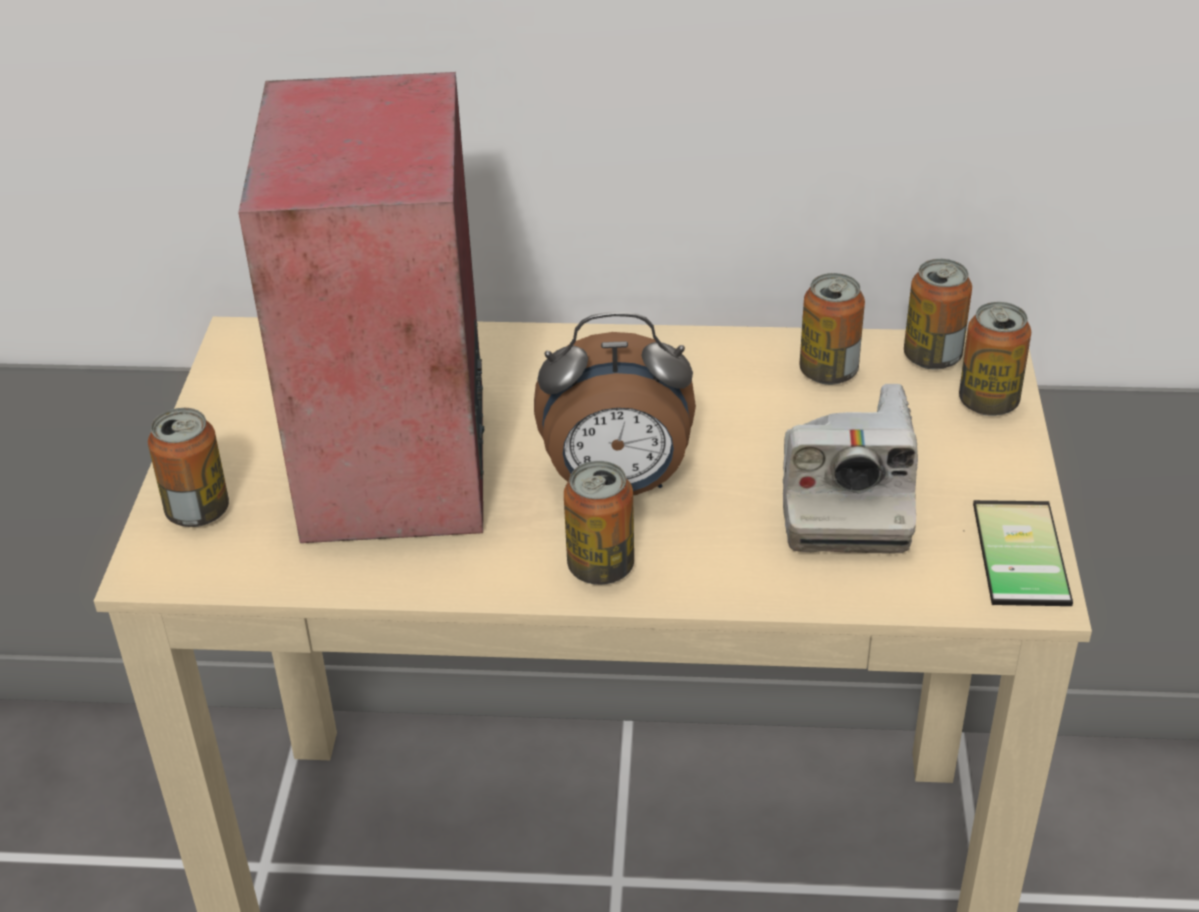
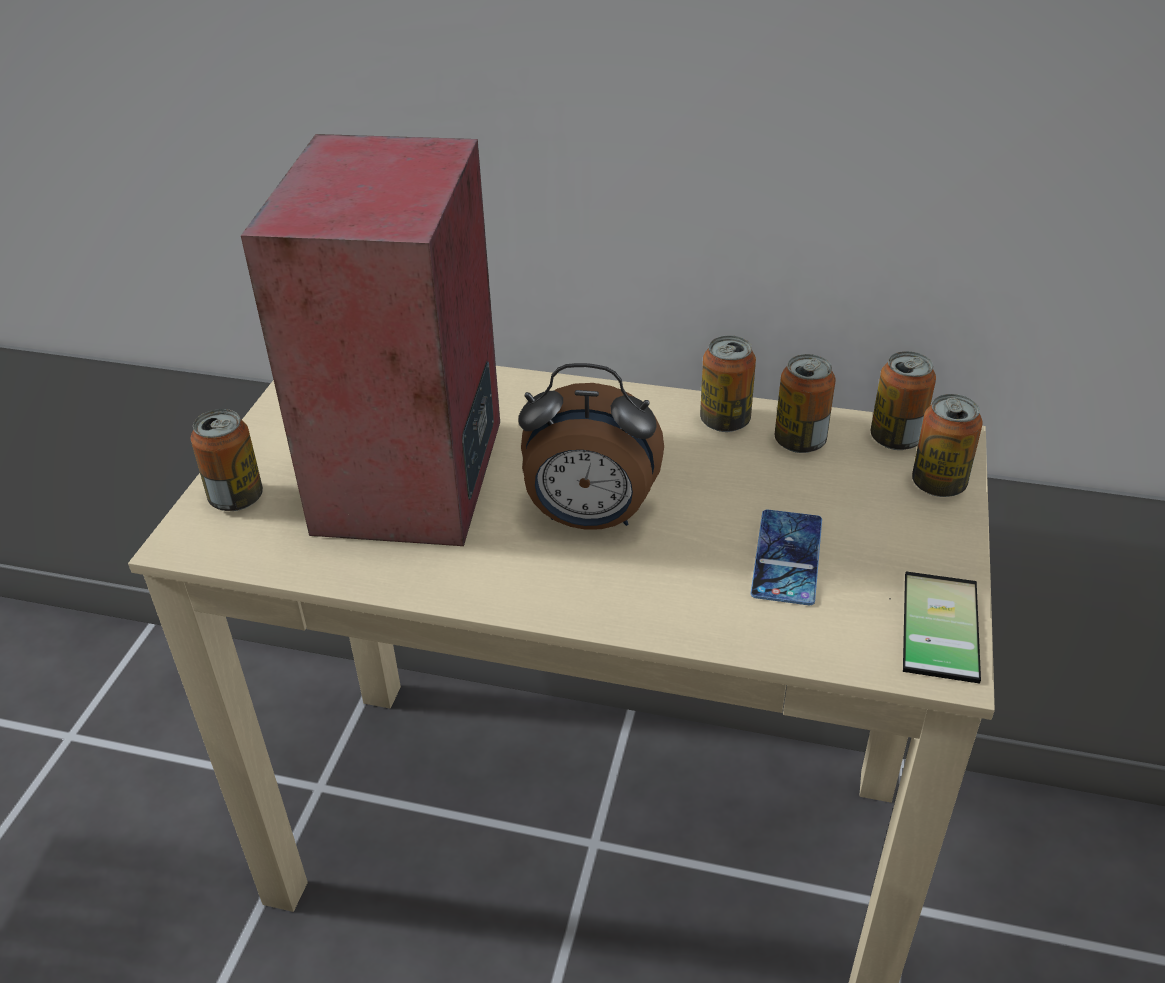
camera: 10 degrees right, 0 degrees up
can [564,461,634,585] -> can moved to [700,335,756,432]
camera [783,384,918,554] -> phone [751,510,822,605]

